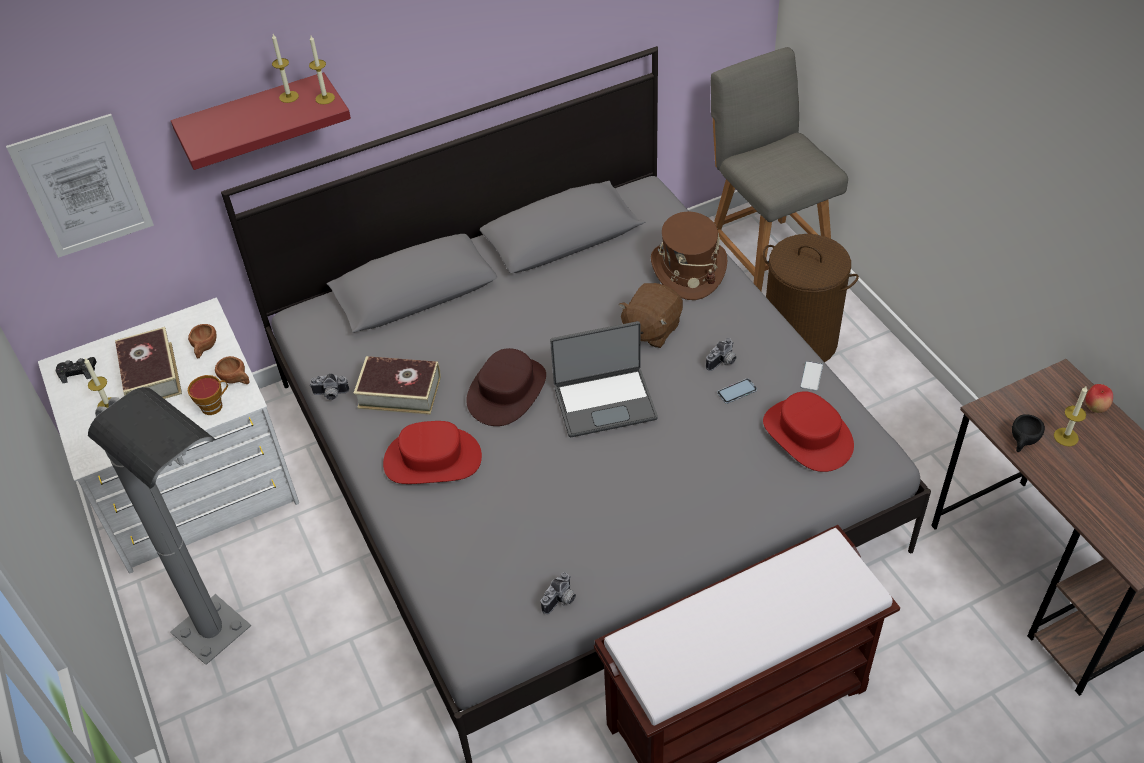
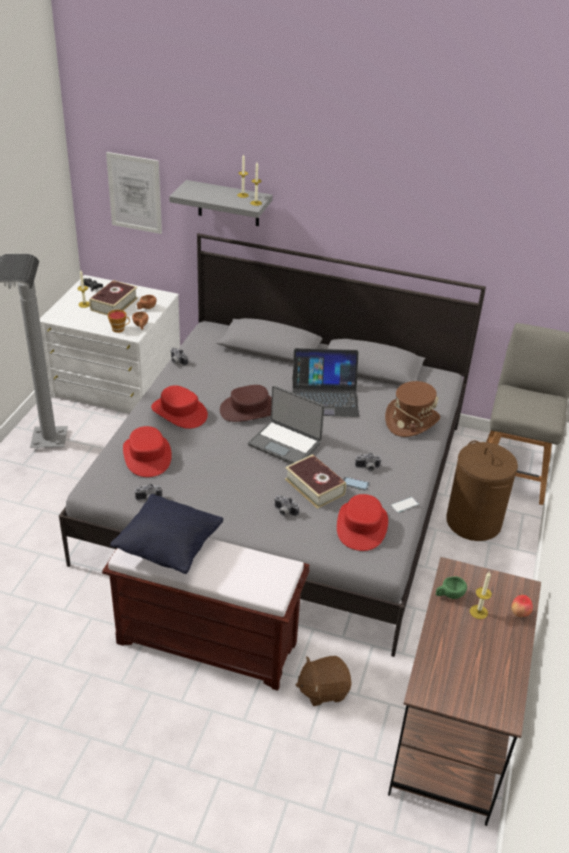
camera: 40 degrees right, 10 degrees down
red shelf [171,72,351,170] -> grey shelf [169,180,273,226]
book [354,356,441,415] -> book moved to [285,454,346,509]
brown plush toy [619,283,683,348] -> brown plush toy moved to [296,656,352,706]
black cup [1012,414,1045,452] -> green cup [436,576,467,599]
none -> black pillow [110,494,224,574]
none -> red hat [123,426,172,477]
none -> camera [274,495,299,516]
none -> laptop [292,348,359,417]

